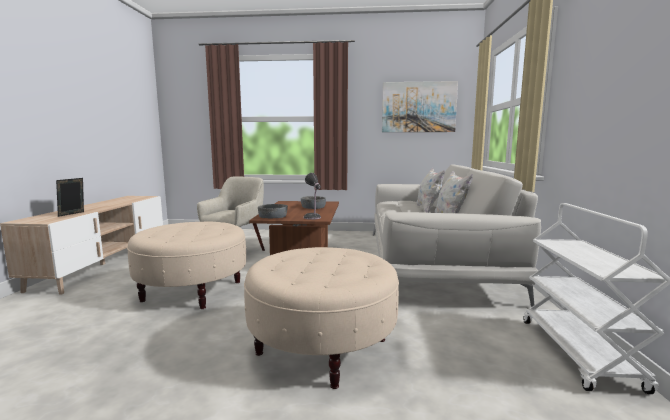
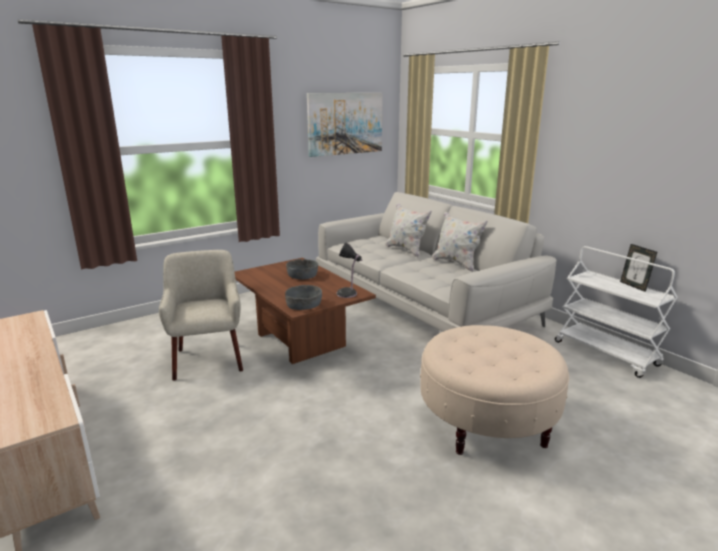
camera: 40 degrees left, 10 degrees up
picture frame [56,178,84,217] -> picture frame moved to [620,244,657,292]
beige ottoman [127,222,246,309] -> none

